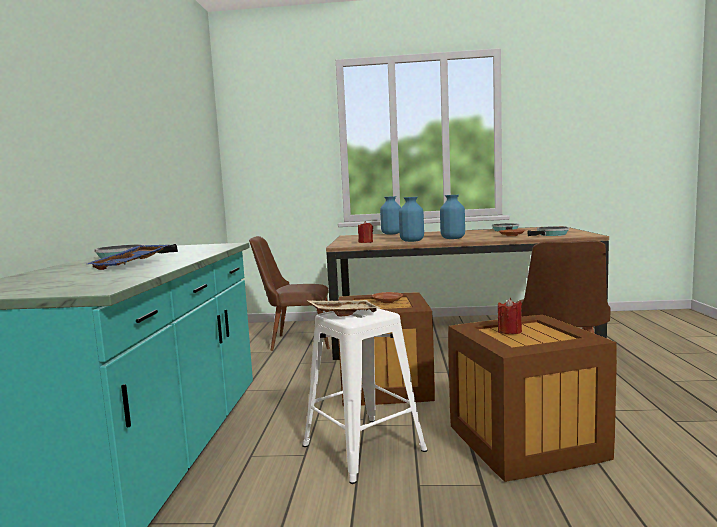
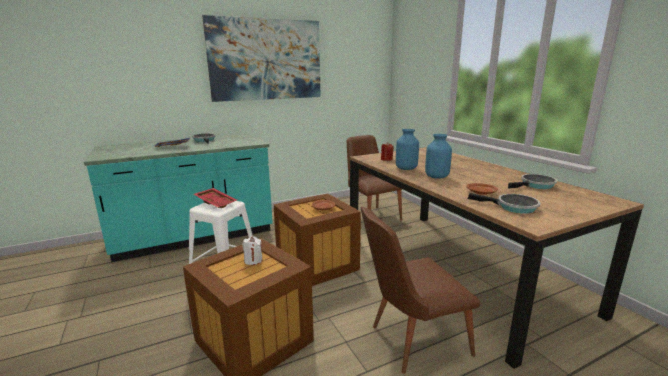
camera: 60 degrees right, 10 degrees up
beige tray [307,300,381,316] -> red tray [194,188,237,208]
blue vase [380,196,401,234] -> none
red candle [498,298,522,334] -> white candle [242,236,263,265]
none -> picture [202,15,321,102]

